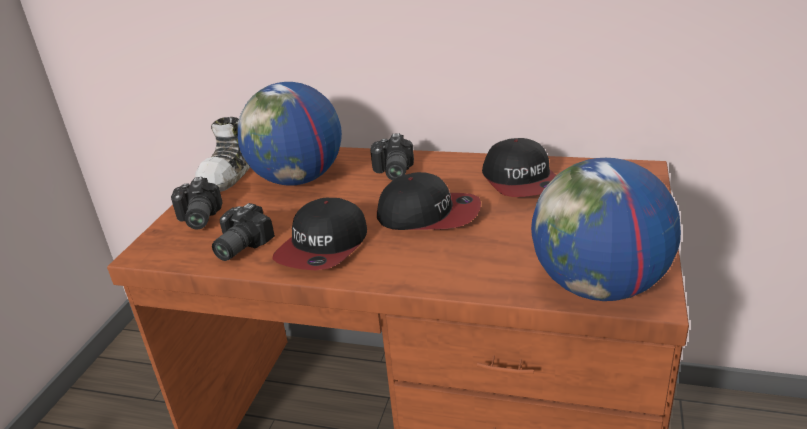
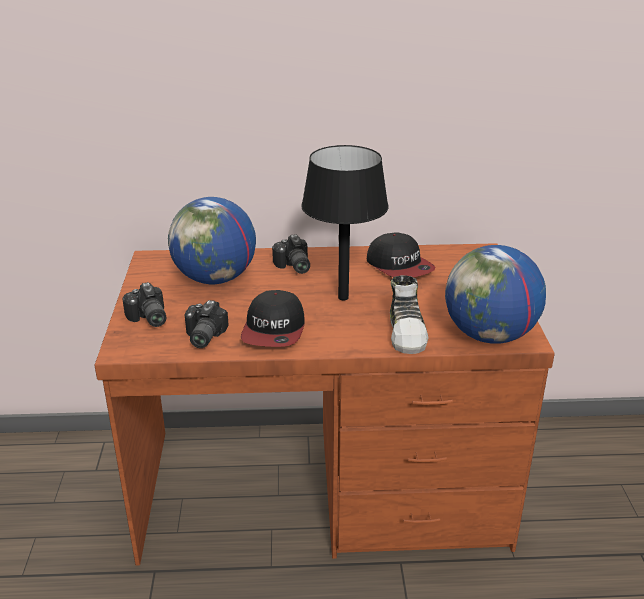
camera: 20 degrees left, 0 degrees up
shoe [195,117,250,192] -> shoe moved to [390,275,429,354]
cap [377,172,481,230] -> black table lamp [301,145,388,301]

